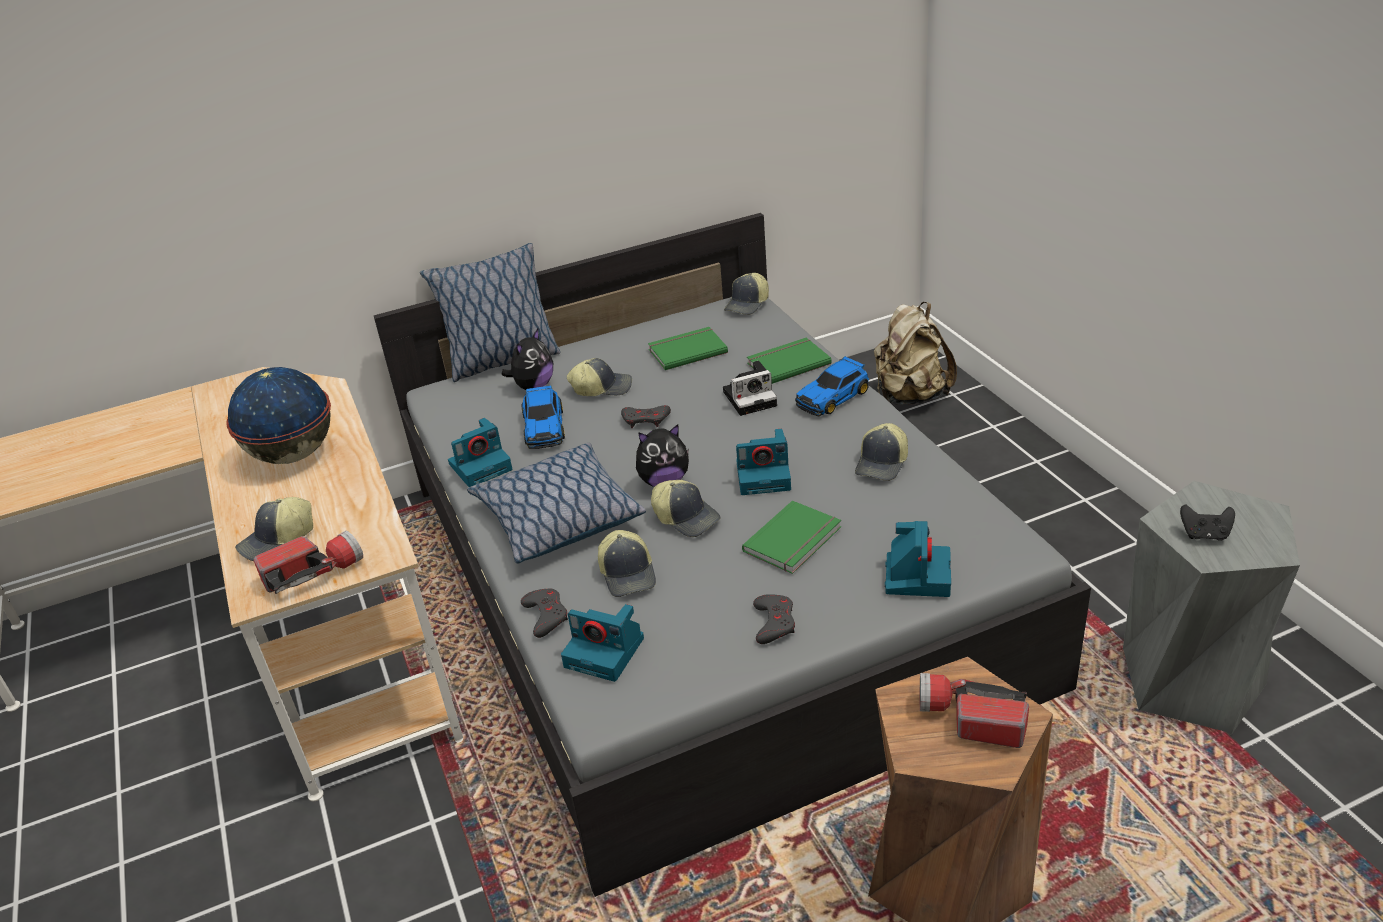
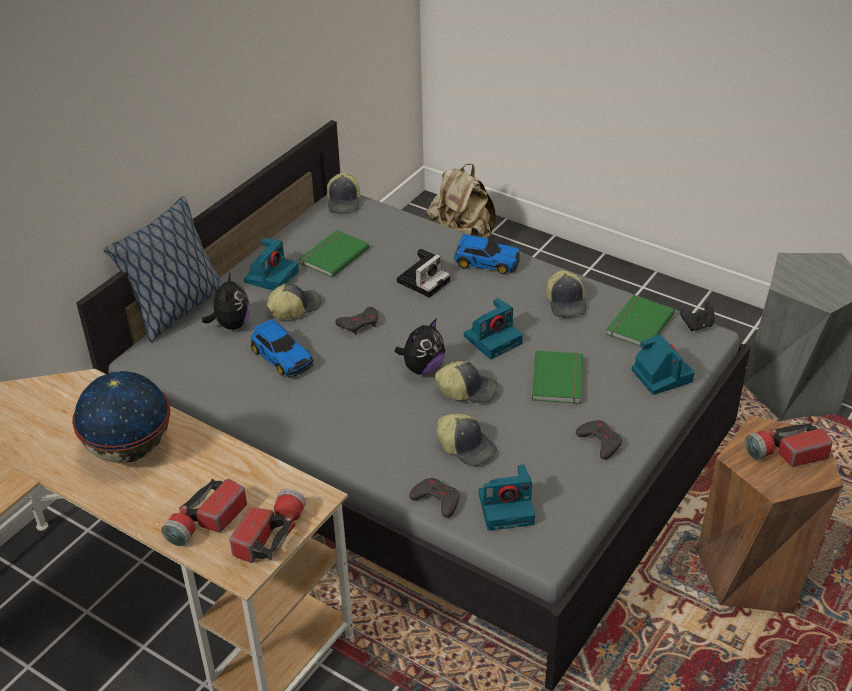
camera: 35 degrees left, 5 degrees up
cap [235,497,313,561] -> flashlight [161,478,247,546]
camera [448,418,513,487] -> camera moved to [244,238,299,291]
pillow [467,443,646,564] -> none
green book [747,338,832,384] -> green book moved to [606,295,675,347]
toy car [795,356,869,417] -> toy car turned 90 degrees counterclockwise [454,233,520,274]
black game controller [1180,504,1235,541] -> black game controller moved to [680,302,714,331]

